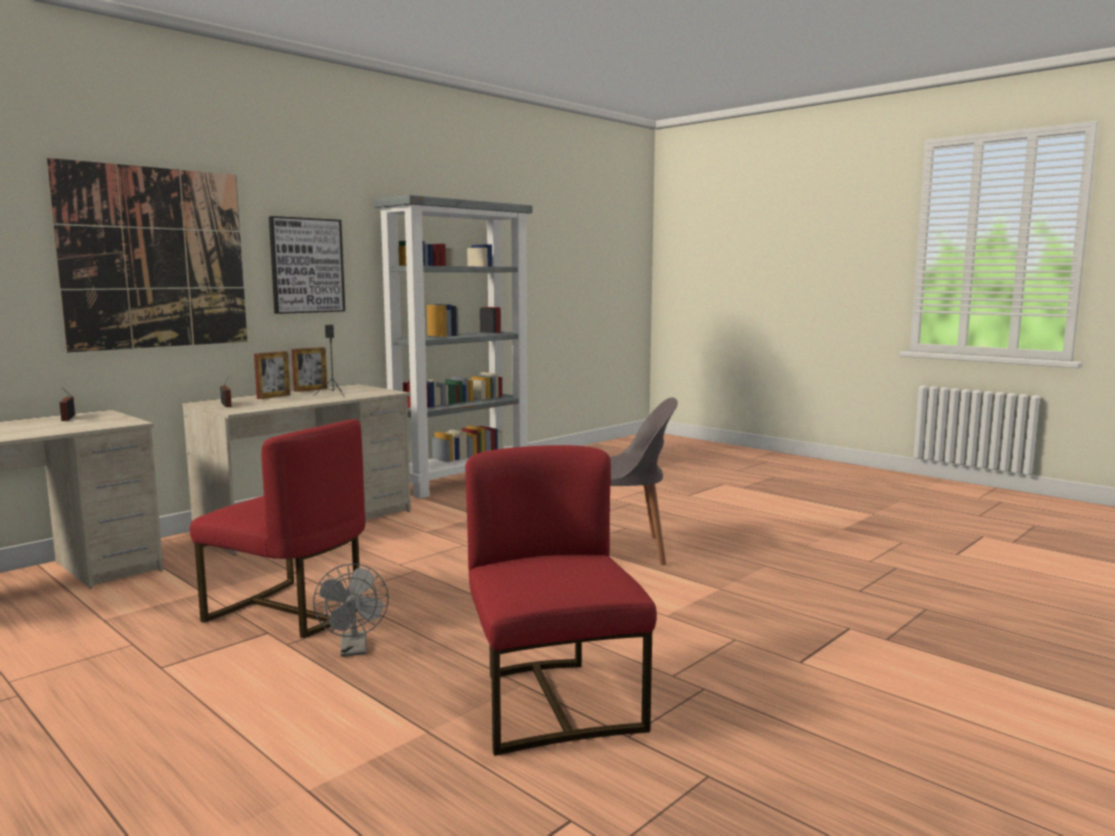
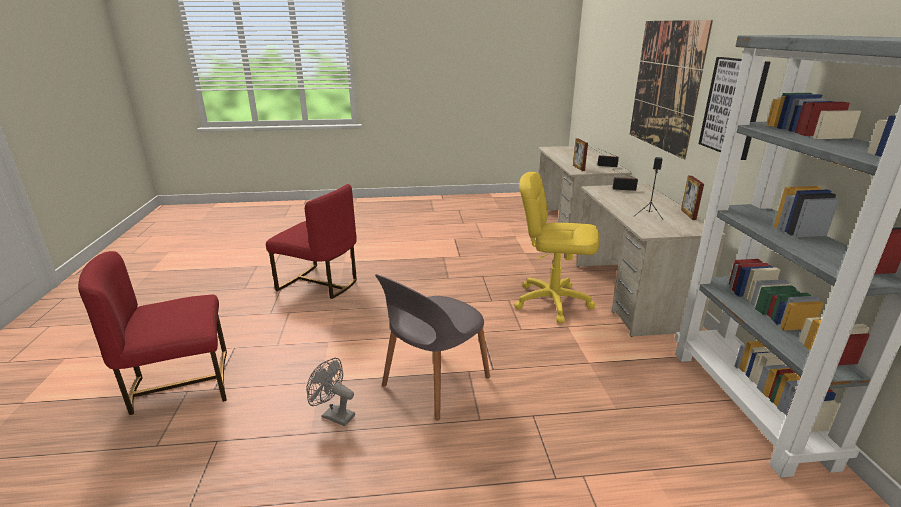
camera: 130 degrees right, 15 degrees up
red chair [190,419,365,638] -> red chair moved to [78,251,227,415]
picture frame [254,351,290,399] -> picture frame moved to [573,139,588,171]
grey fan [313,563,389,657] -> grey fan moved to [306,358,355,426]
none -> yellow office chair [514,172,600,323]

